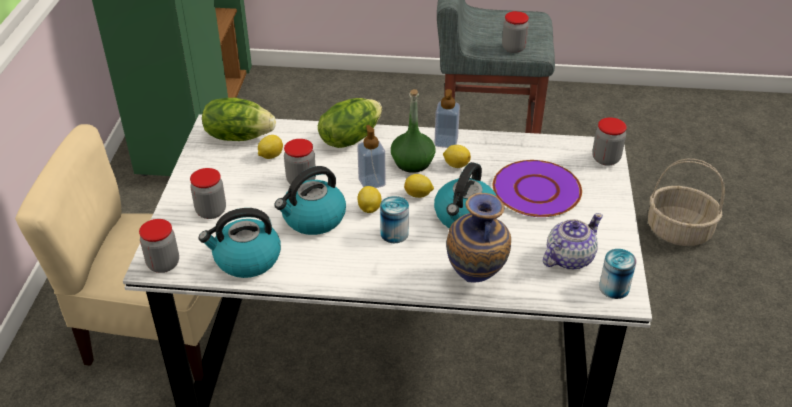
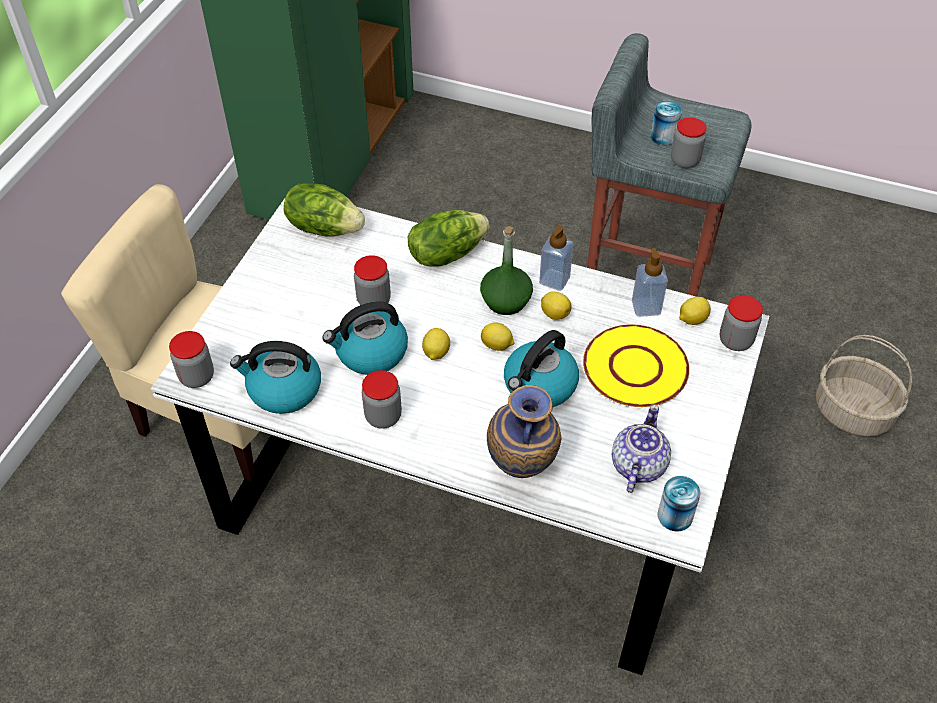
camera: 15 degrees right, 10 degrees up
jar [190,168,226,219] -> jar moved to [362,370,402,429]
lemon [258,135,283,159] -> lemon moved to [679,297,711,325]
soap dispenser [357,125,386,188] -> soap dispenser moved to [632,248,668,317]
can [380,196,409,243] -> can moved to [651,100,682,145]
purple plate [493,160,582,217] -> yellow plate [583,324,689,407]
teapot [543,213,603,270] -> teapot turned 45 degrees counterclockwise [612,404,671,493]

